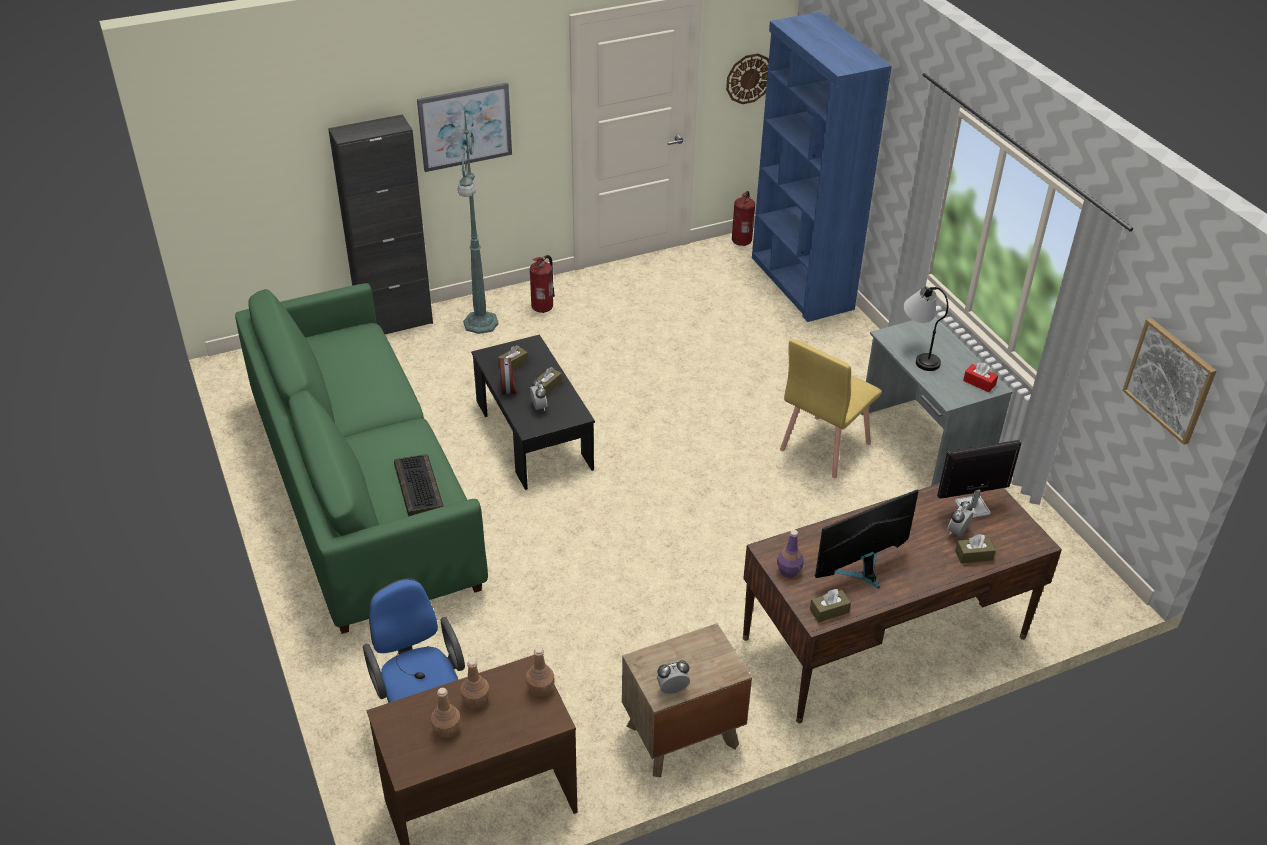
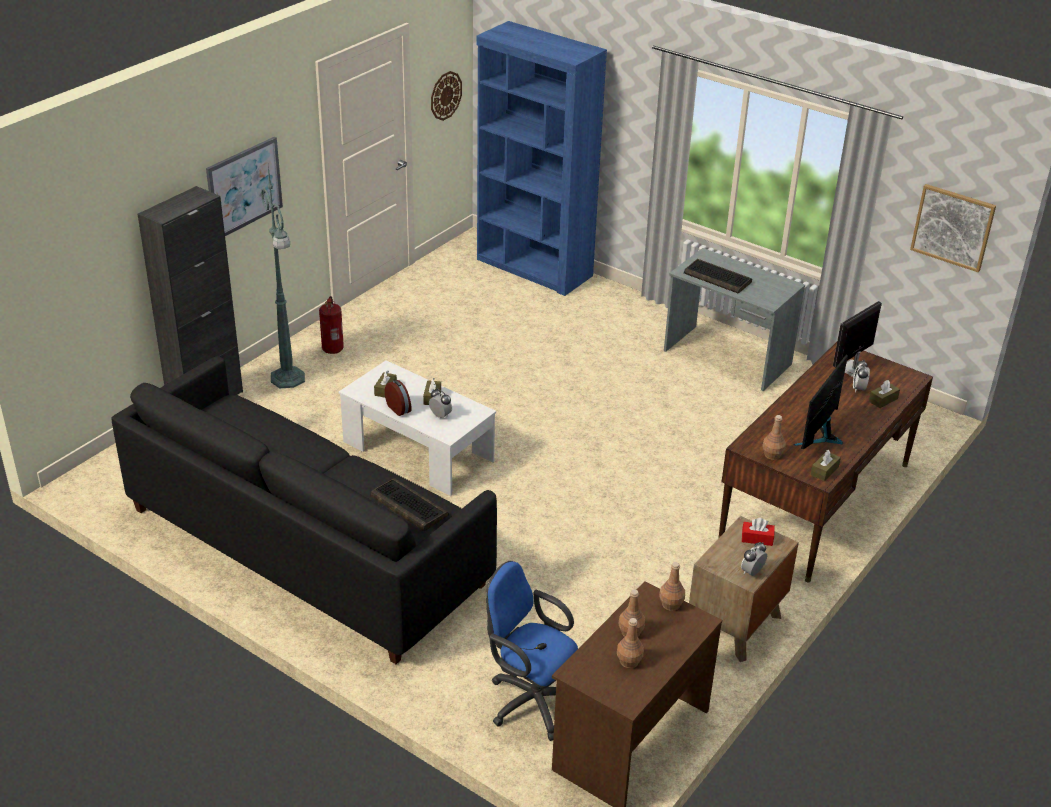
camera: 30 degrees left, 5 degrees down
green sofa [235,283,488,634] -> black sofa [111,356,497,664]
black coffee table [471,335,595,490] -> white coffee table [339,360,496,496]
fire extinguisher [732,191,755,246] -> none
purple bottle [777,530,804,578] -> brown bottle [763,415,786,460]
yellow chair [780,339,882,478] -> none
table lamp [904,287,948,371] -> keyboard [684,259,752,294]
red tissue box [963,363,998,392] -> red tissue box moved to [742,518,775,546]

